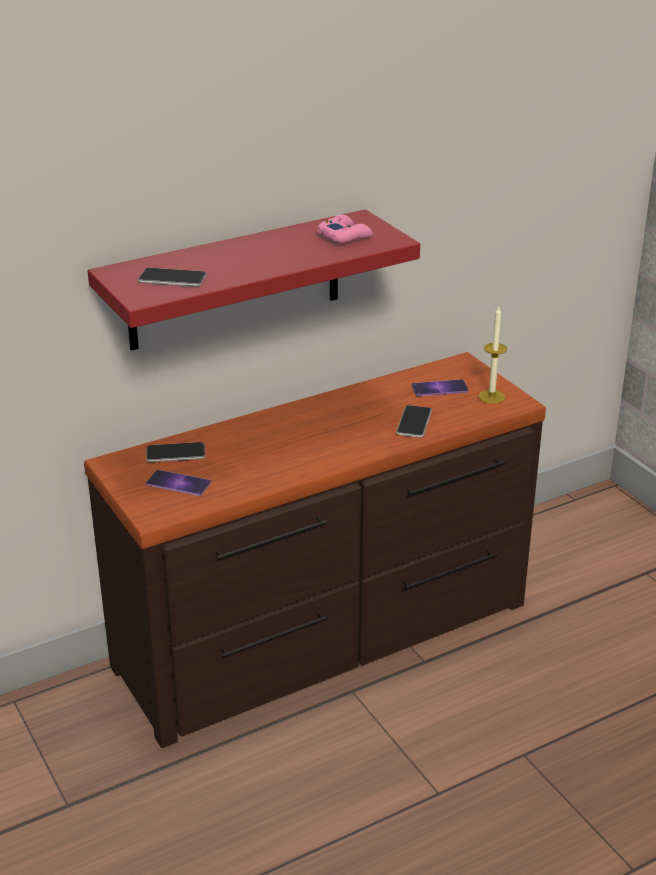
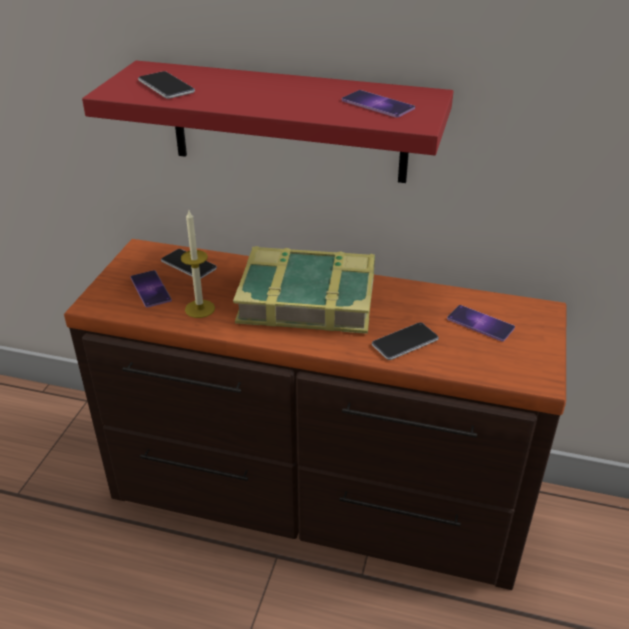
camera: 45 degrees right, 5 degrees up
pink game controller [317,215,373,243] -> phone [342,90,415,117]
candle [478,307,507,404] -> candle moved to [181,211,215,318]
none -> book [233,246,375,334]

